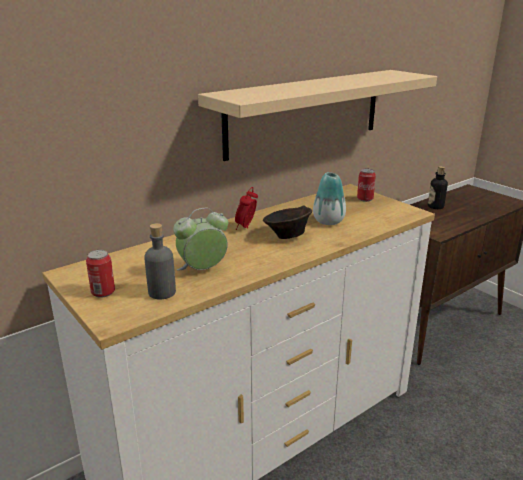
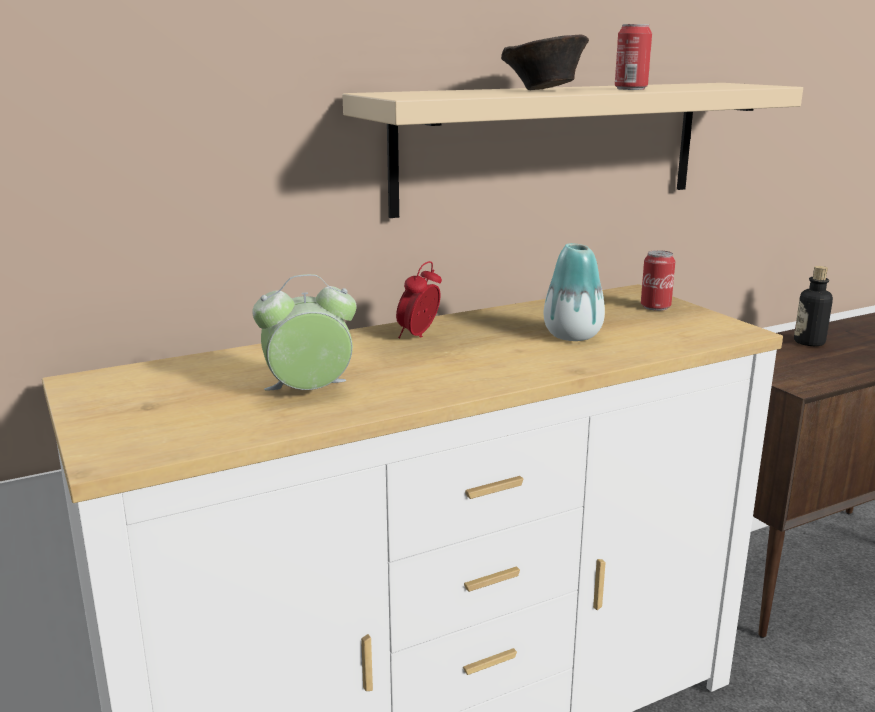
camera: 10 degrees right, 5 degrees down
can [86,250,115,298] -> can moved to [615,24,652,90]
grey bottle [144,223,176,300] -> none
brown bowl [263,206,312,239] -> brown bowl moved to [501,35,589,90]

